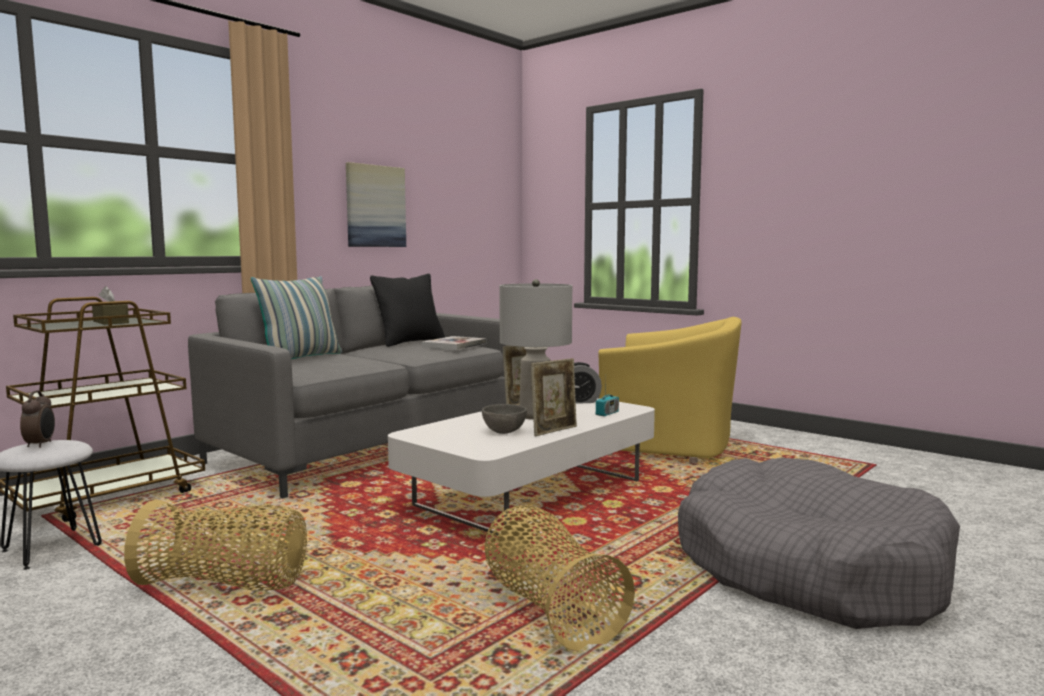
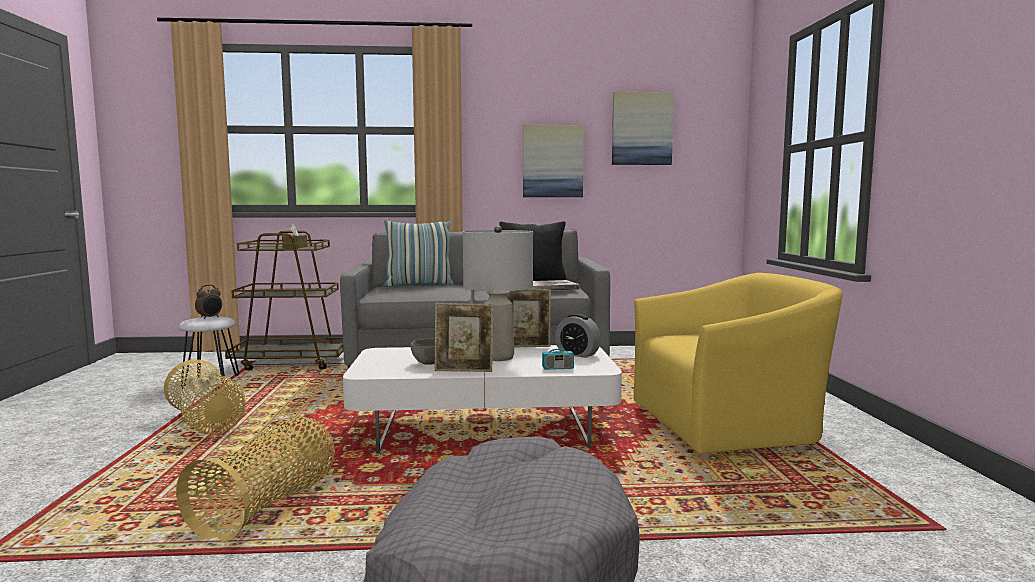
camera: 45 degrees right, 0 degrees up
yellow armchair [598,317,742,463] -> yellow armchair turned 75 degrees counterclockwise [634,273,843,460]
none -> picture [612,92,674,165]

